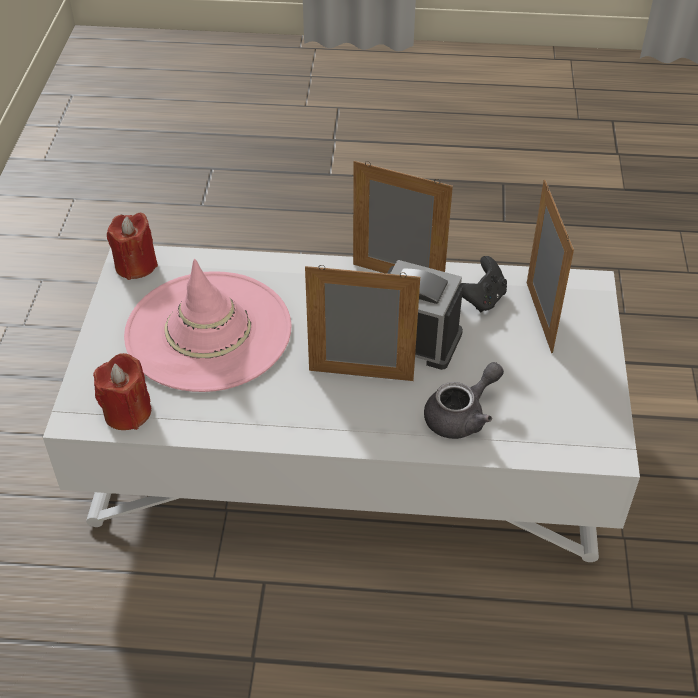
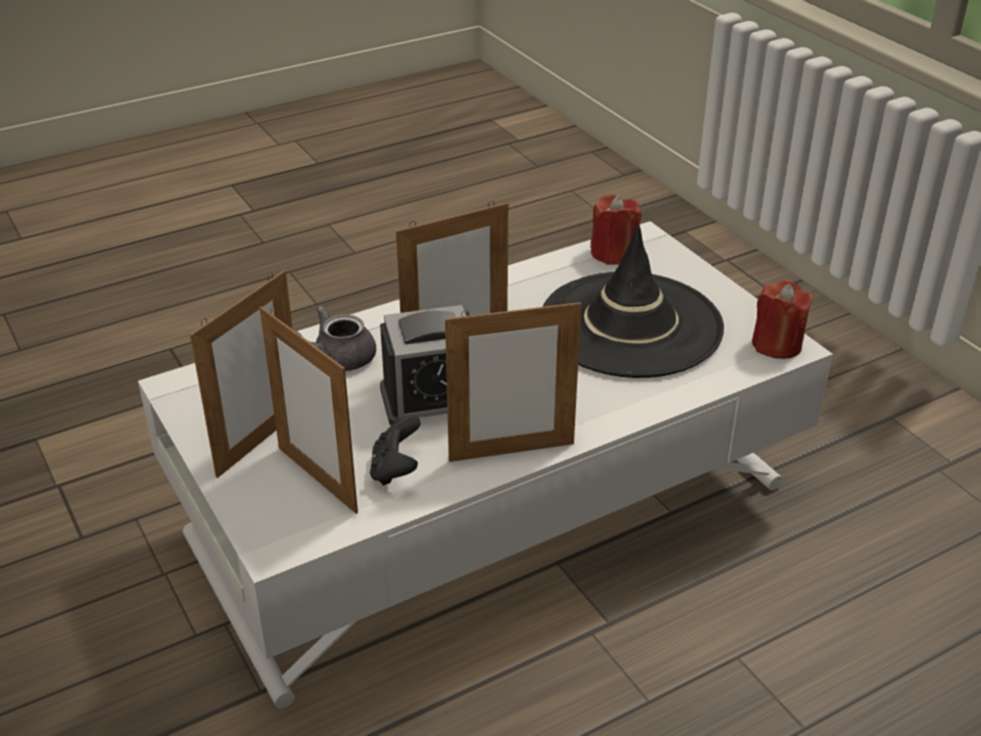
camera: 145 degrees right, 10 degrees down
pink hat [124,259,292,392] -> black hat [542,225,724,378]
grey teapot [424,362,504,439] -> grey teapot turned 45 degrees clockwise [294,306,376,371]
none -> picture frame [190,270,293,478]

